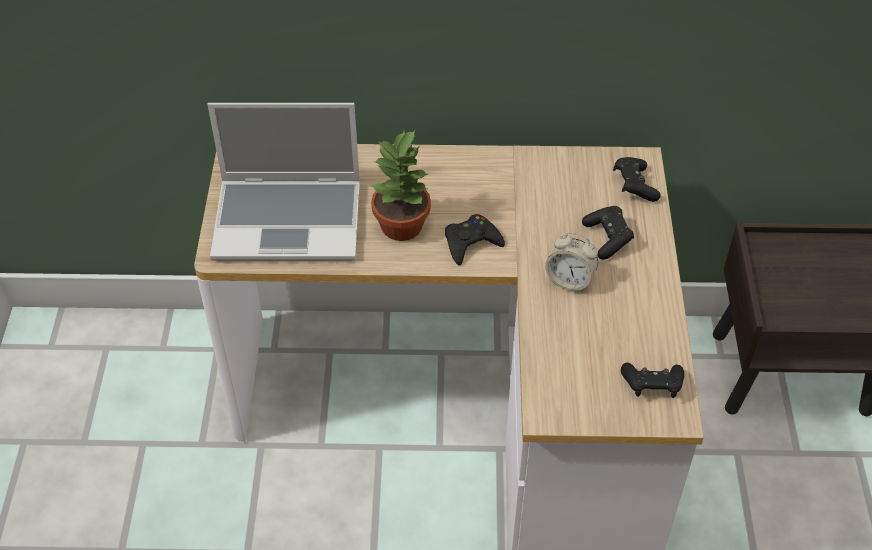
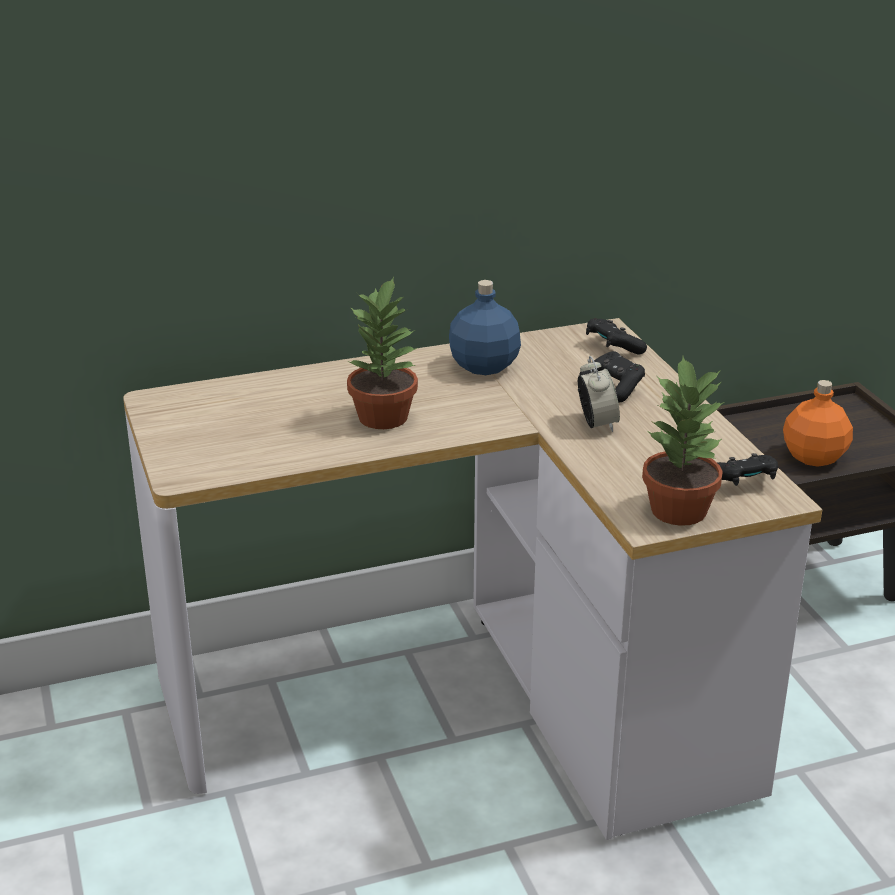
camera: 20 degrees left, 20 degrees down
laptop [207,103,360,261] -> none
black game controller [445,214,505,265] -> none
alarm clock [545,232,598,292] -> alarm clock turned 105 degrees counterclockwise [578,356,620,432]
none -> blue bottle [449,280,521,375]
none -> potted plant [642,356,725,526]
none -> orange bottle [783,380,853,467]

